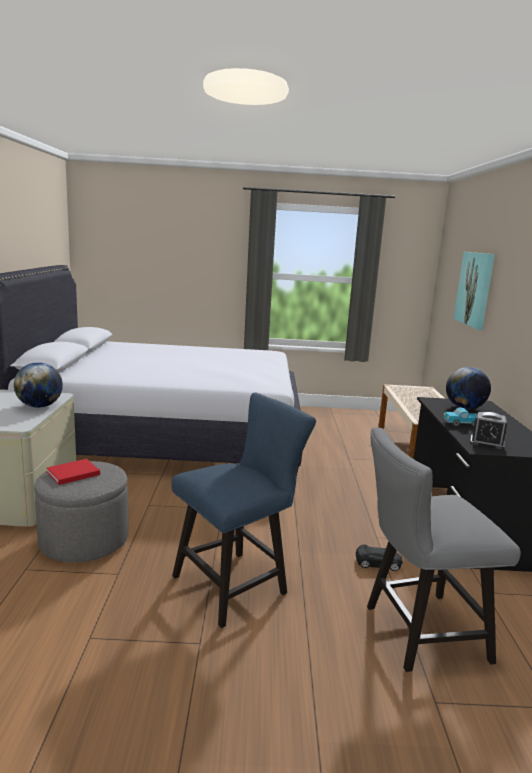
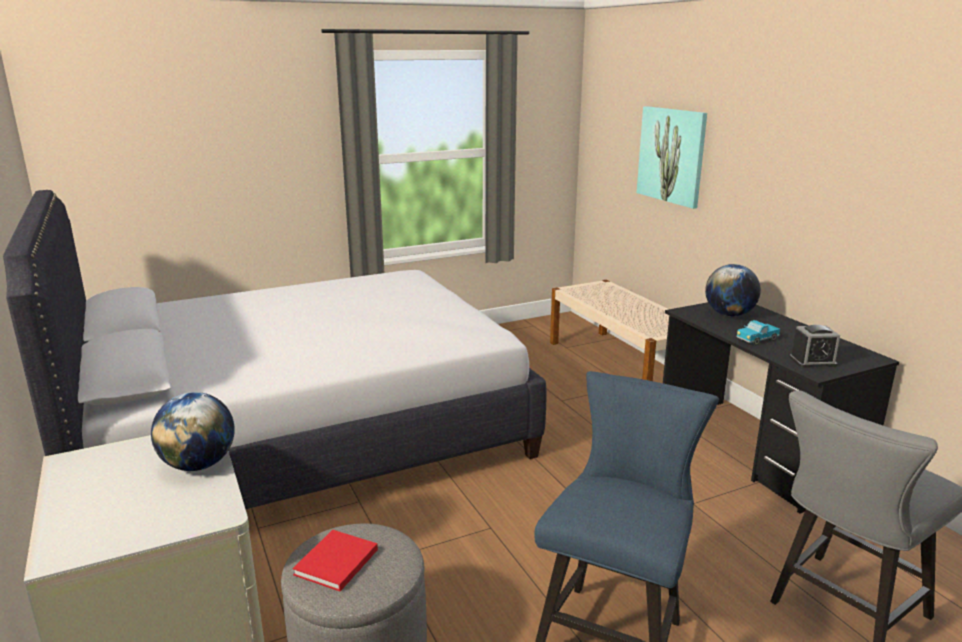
camera: 25 degrees left, 5 degrees up
black toy car [356,544,403,571] -> none

